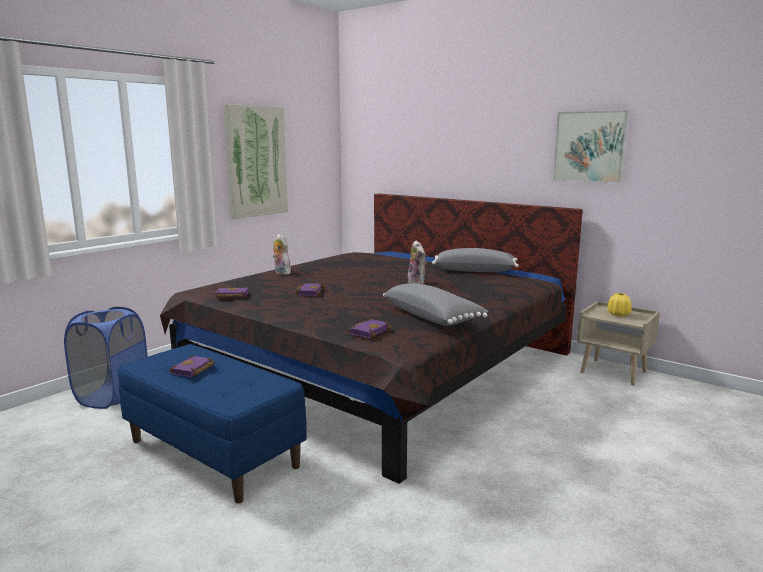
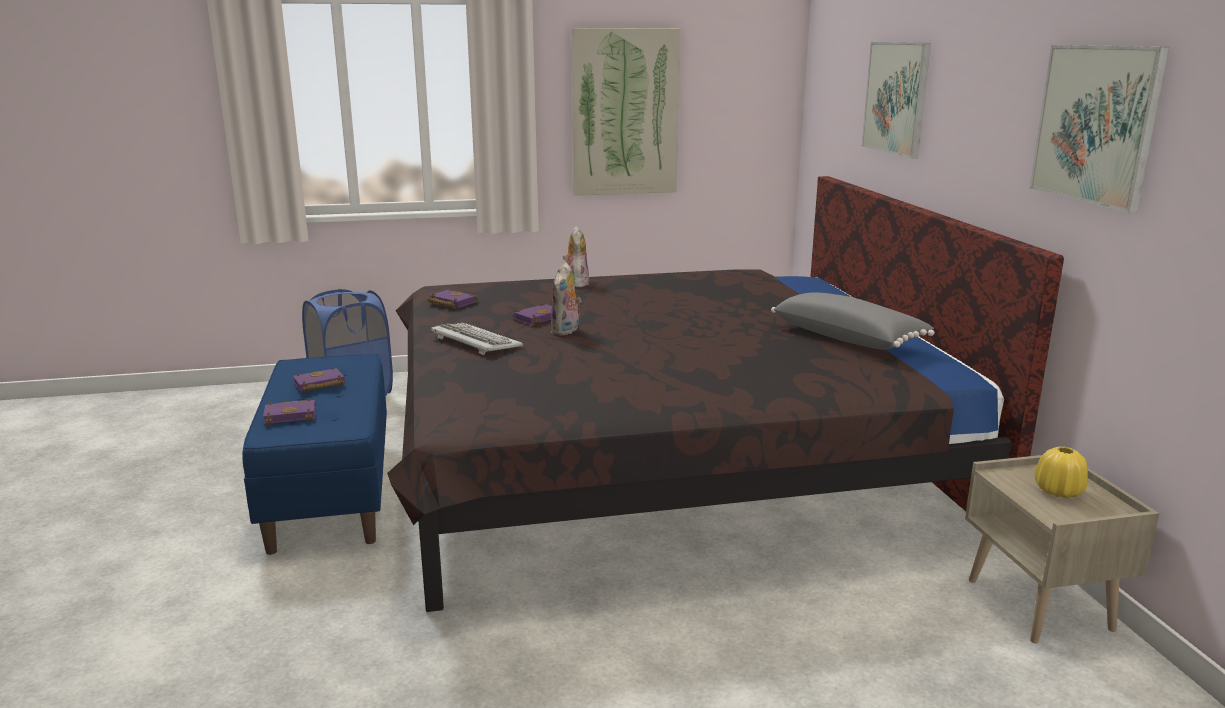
camera: 40 degrees right, 5 degrees up
purple book [347,318,392,339] -> purple book moved to [263,398,316,425]
grey pillow [383,283,489,326] -> none
plush toy [408,241,427,284] -> plush toy moved to [550,262,581,336]
none -> keyboard [431,323,523,355]
none -> picture [862,42,931,159]

